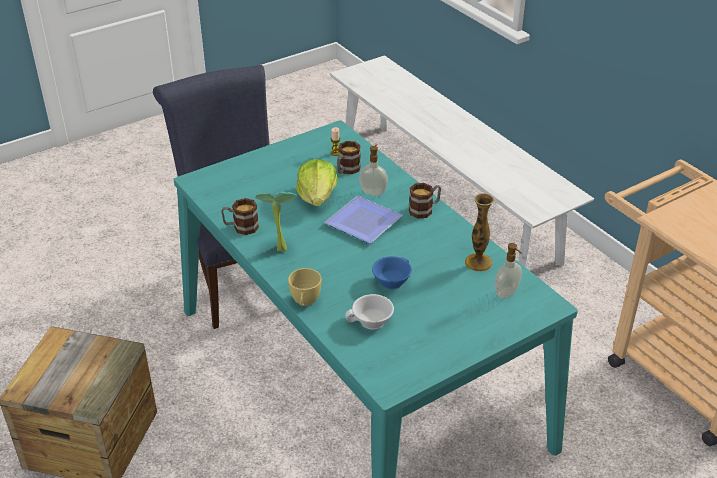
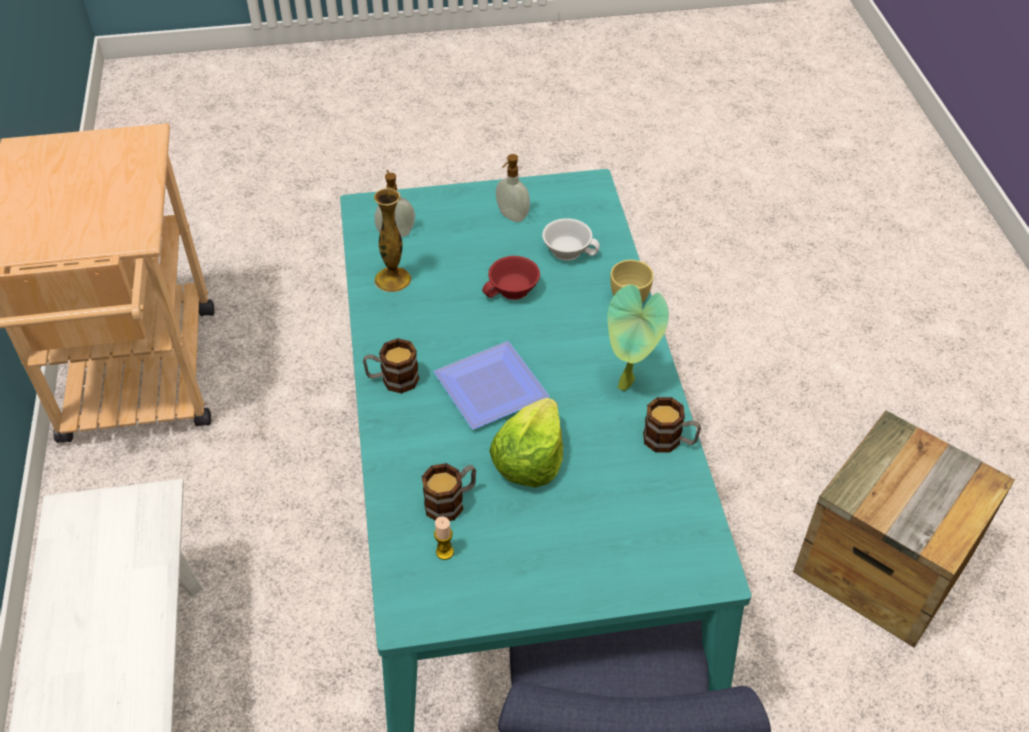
camera: 155 degrees left, 10 degrees up
soap dispenser [359,144,388,196] -> soap dispenser moved to [496,154,530,222]
blue cup [372,256,412,289] -> red cup [482,256,540,300]

